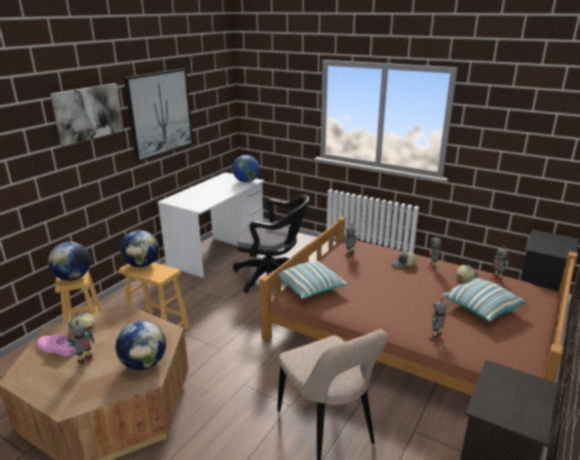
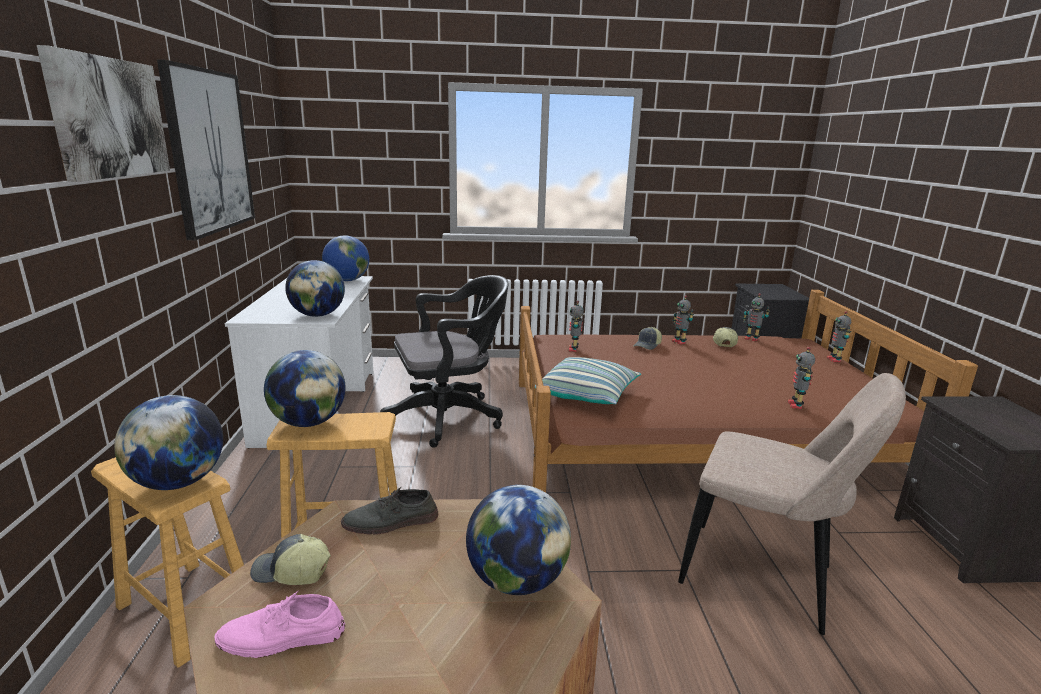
camera: 35 degrees left, 5 degrees down
toy robot [67,320,95,365] -> toy robot moved to [827,311,851,362]
pillow [442,278,527,322] -> none
none -> globe [285,260,345,317]
none -> grey shoe [341,487,438,534]

